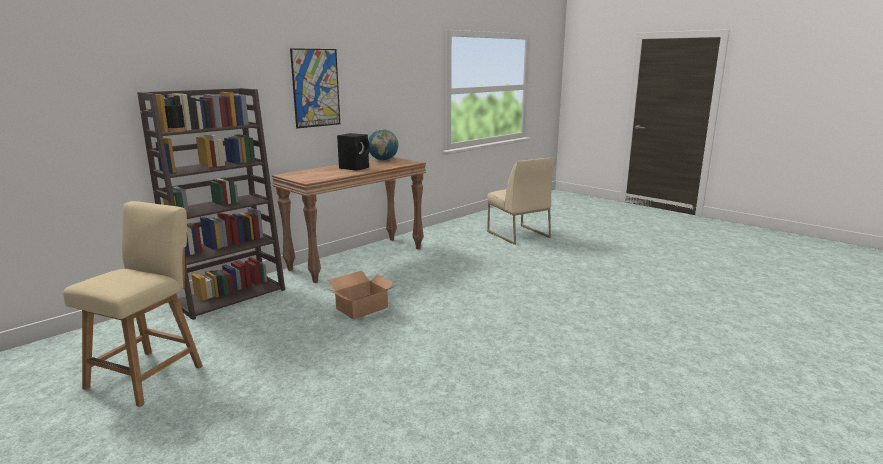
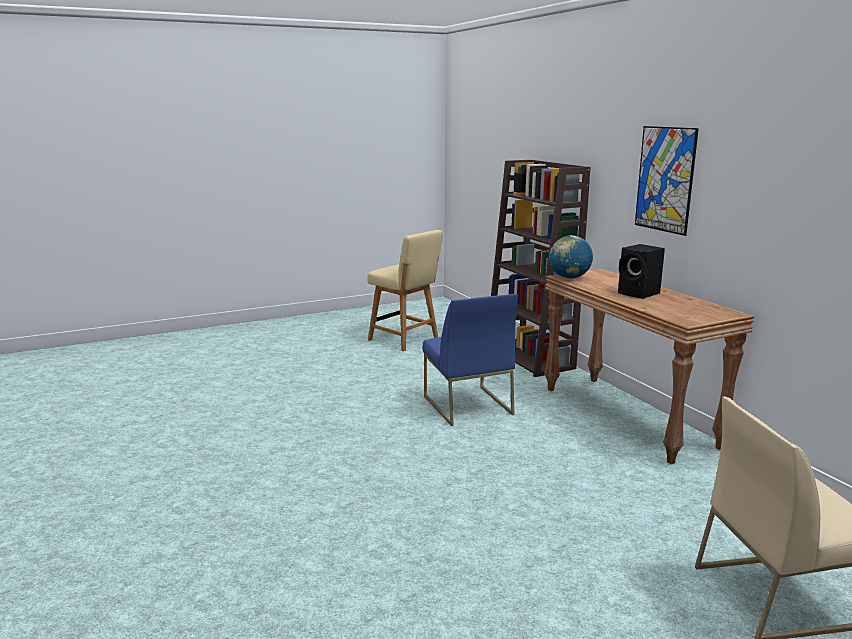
camera: 110 degrees right, 0 degrees up
cardboard box [328,271,395,320] -> blue chair [422,294,518,426]
globe [368,129,398,161] -> globe moved to [549,235,593,279]

